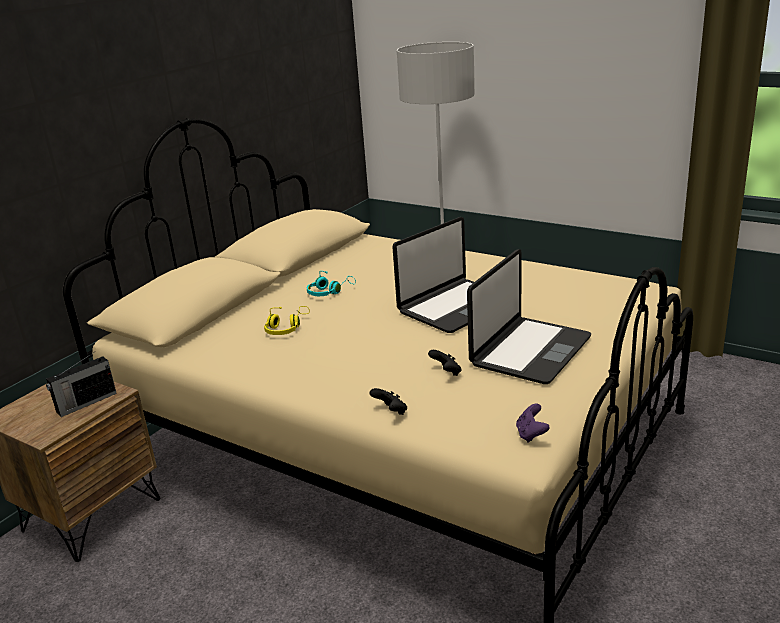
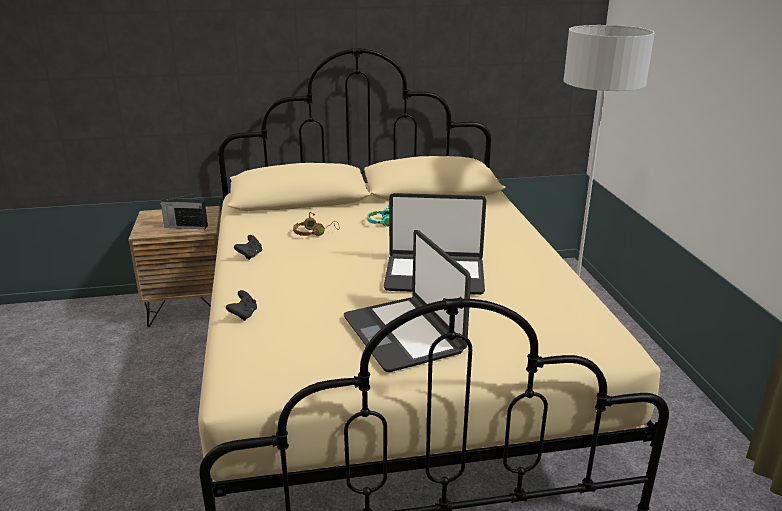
camera: 45 degrees right, 0 degrees up
yellow headphones [264,306,310,335] -> brown headphones [293,212,339,236]
black game controller [428,350,461,376] -> black game controller moved to [234,235,262,260]
laptop [467,249,591,384] -> laptop turned 75 degrees clockwise [344,230,471,372]
purple game controller [516,403,549,443] -> none

